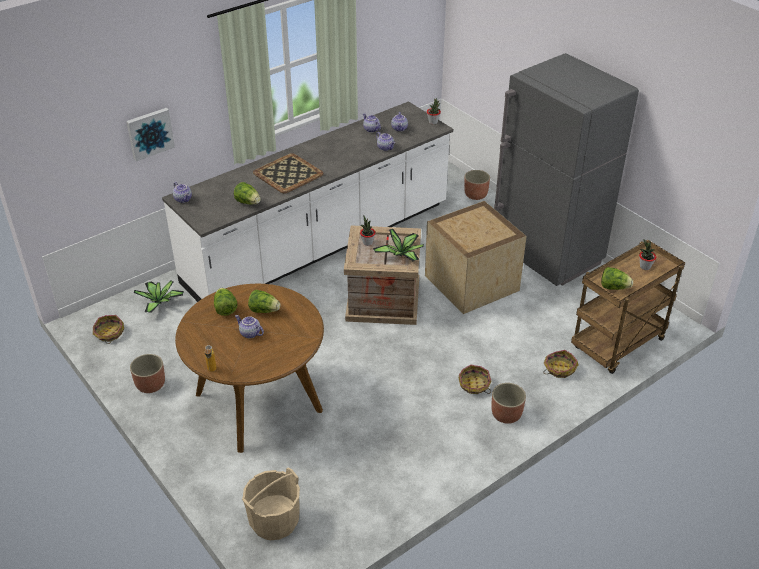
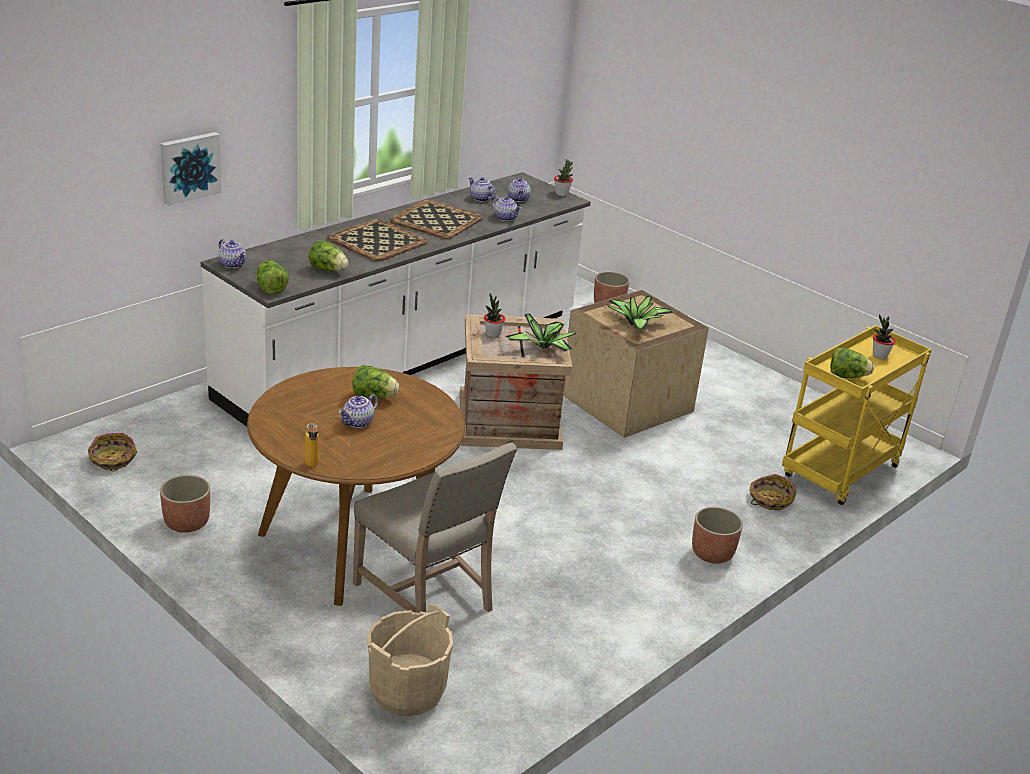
camera: 10 degrees left, 10 degrees down
potted plant [134,281,184,313] -> potted plant moved to [607,296,673,329]
lettuce [214,288,237,316] -> lettuce moved to [257,261,289,294]
teapot [235,315,264,338] -> teapot turned 75 degrees counterclockwise [338,394,378,428]
basket [459,365,492,394] -> none
grey fridge [494,53,639,286] -> none
brown cart [571,240,685,374] -> yellow cart [782,325,932,505]
none -> beige chair [353,442,517,613]
none -> tray [390,200,483,239]

